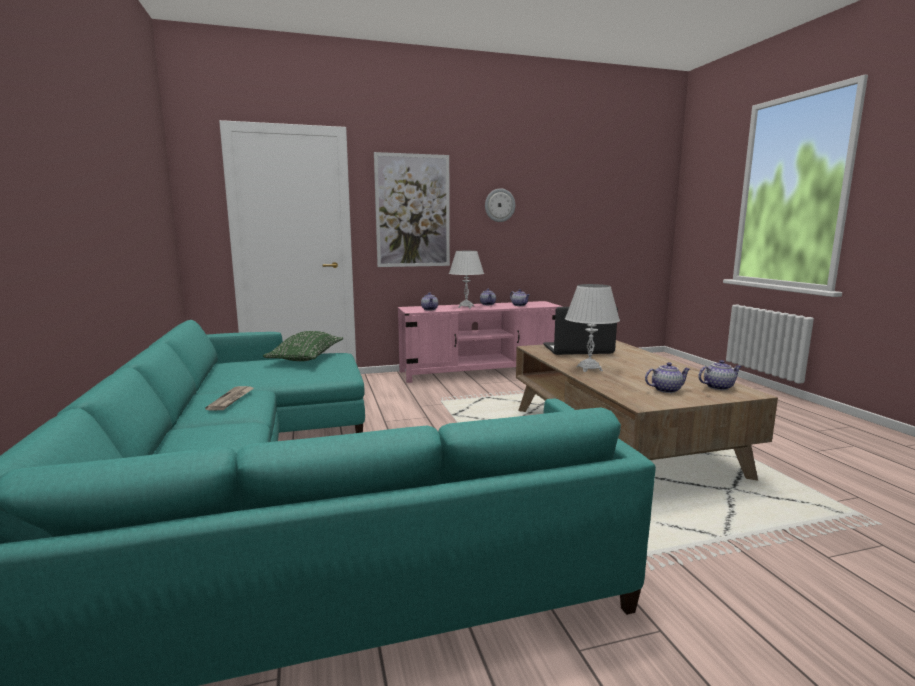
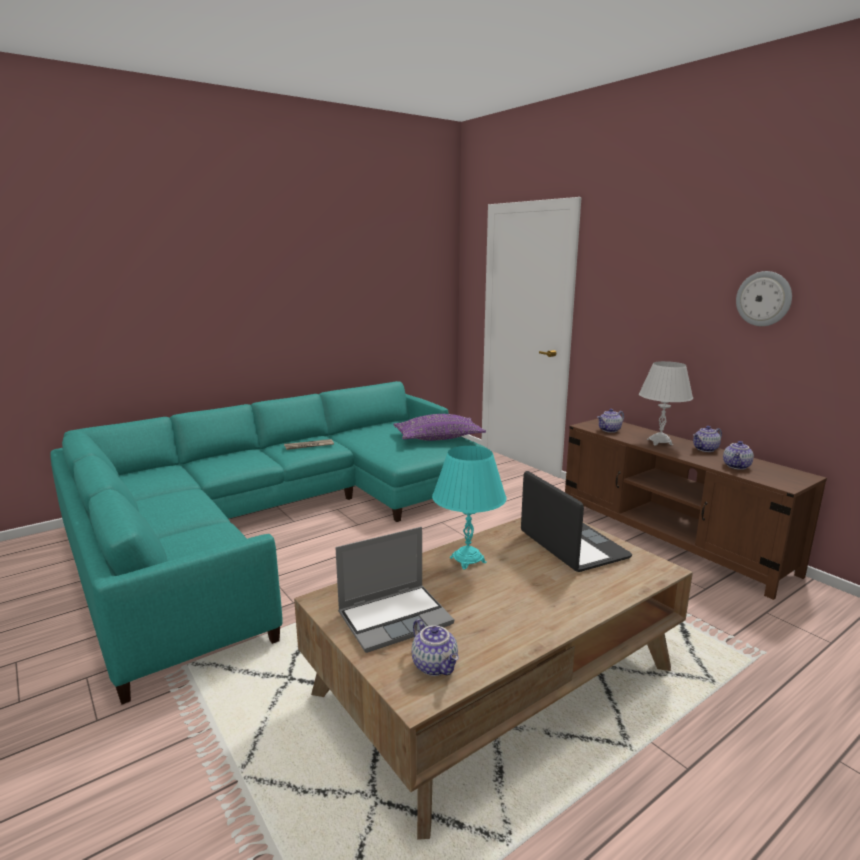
camera: 70 degrees right, 5 degrees up
green pillow [263,331,343,361] -> purple pillow [393,414,486,441]
picture [374,152,450,267] -> none
pink tv stand [398,301,563,383] -> brown tv stand [565,419,827,600]
white table lamp [565,284,620,372] -> turquoise table lamp [432,446,507,570]
teapot [645,362,690,393] -> laptop [335,527,454,653]

